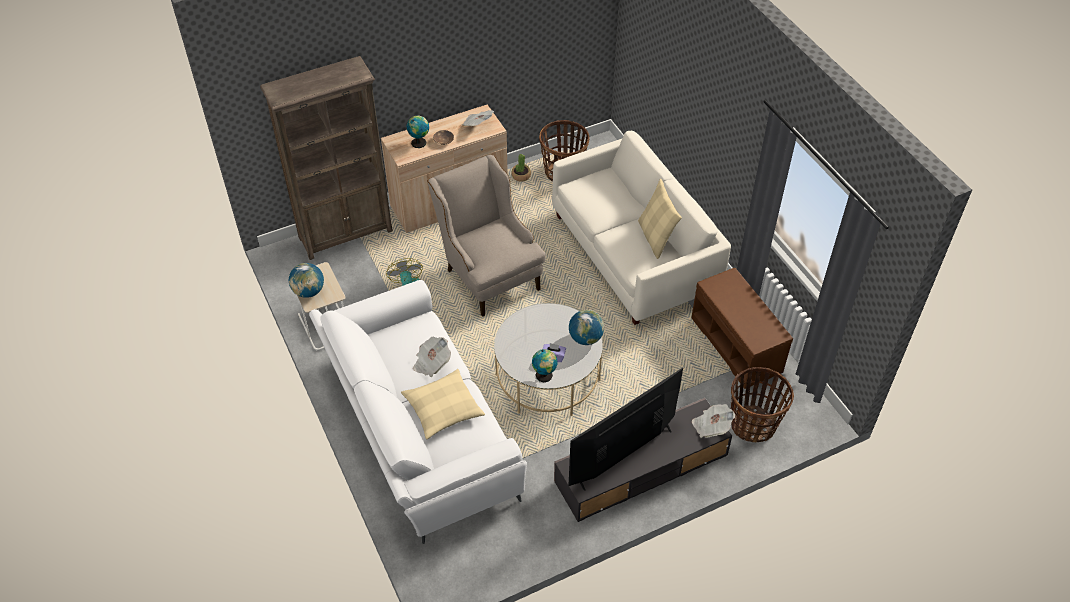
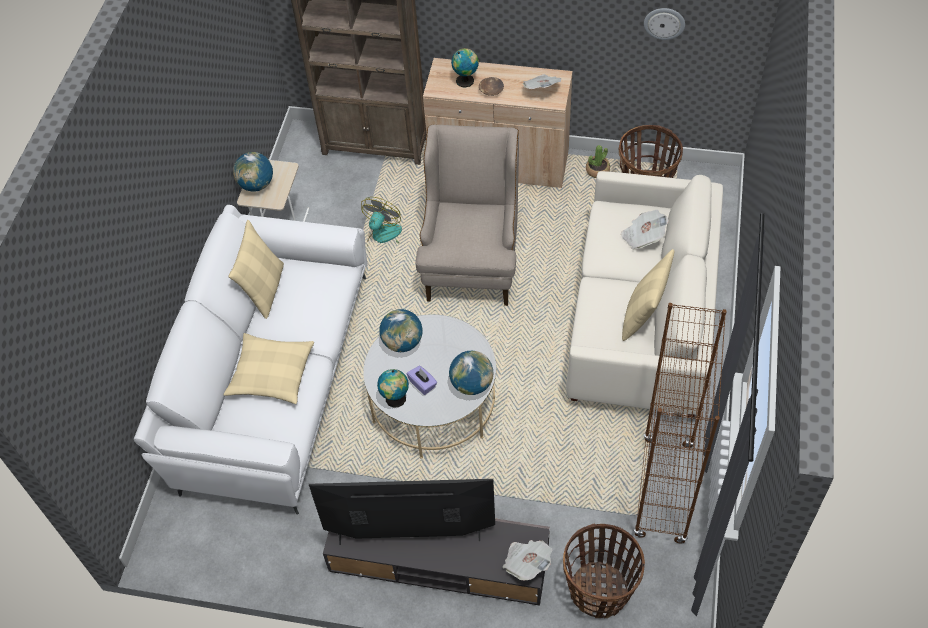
camera: 40 degrees right, 5 degrees up
newspaper [413,337,451,377] -> newspaper moved to [621,210,669,250]
brown bench [691,268,793,389] -> brown bookcase [633,303,727,544]
none -> beige pillow [228,220,284,319]
none -> globe [379,309,423,352]
none -> wall clock [644,8,685,40]

